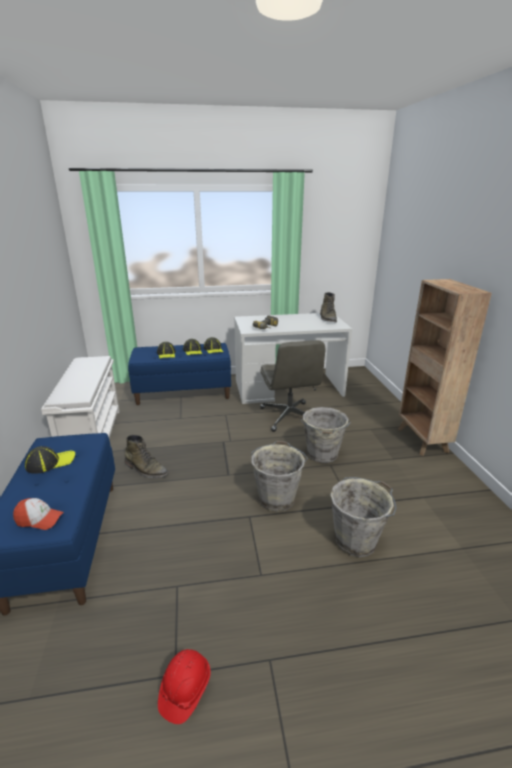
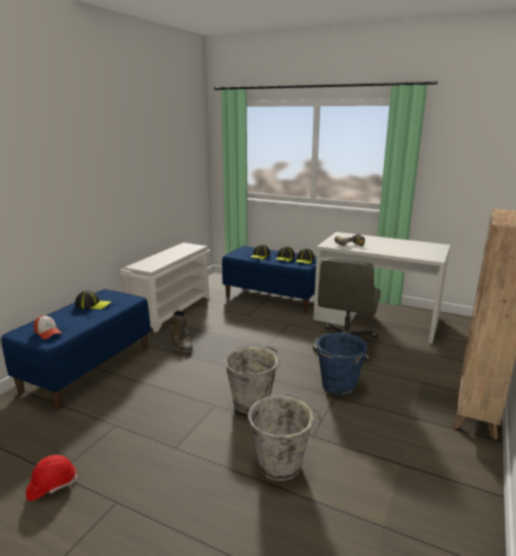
camera: 35 degrees right, 5 degrees down
grey bucket [301,407,351,463] -> blue bucket [314,333,368,395]
green boot [320,292,337,323] -> none

